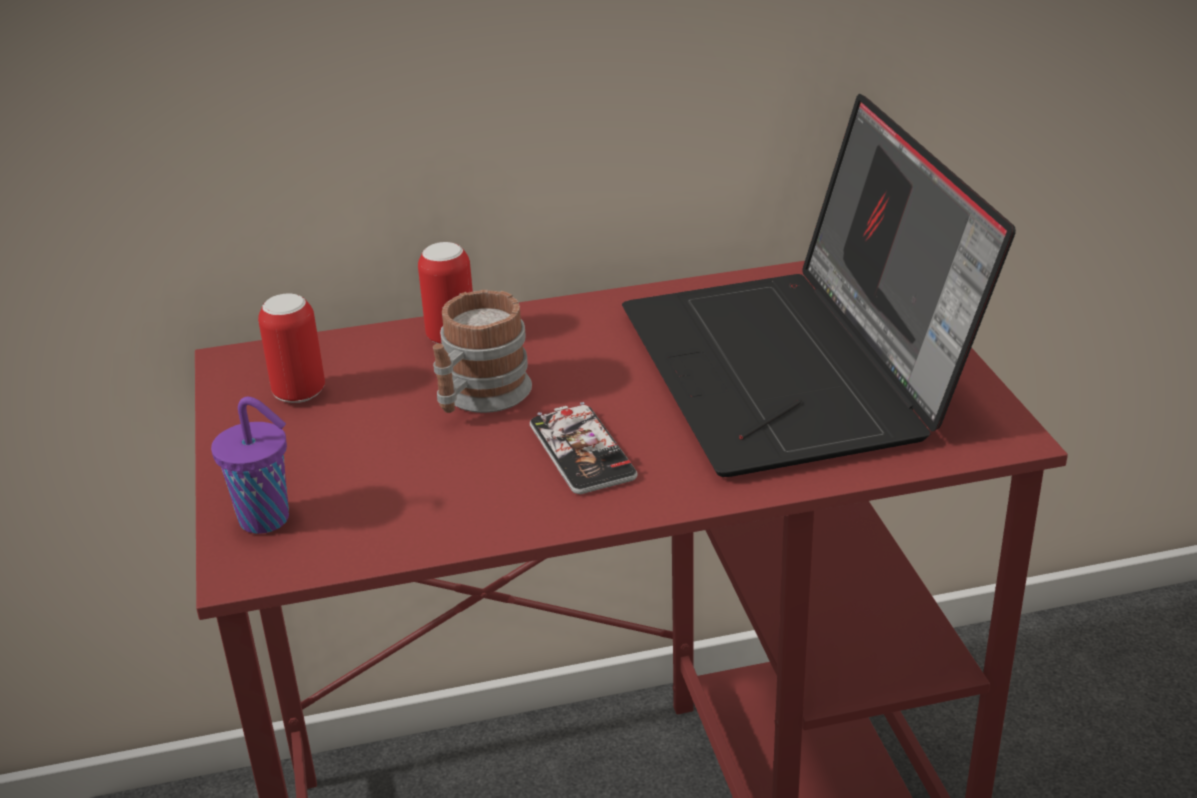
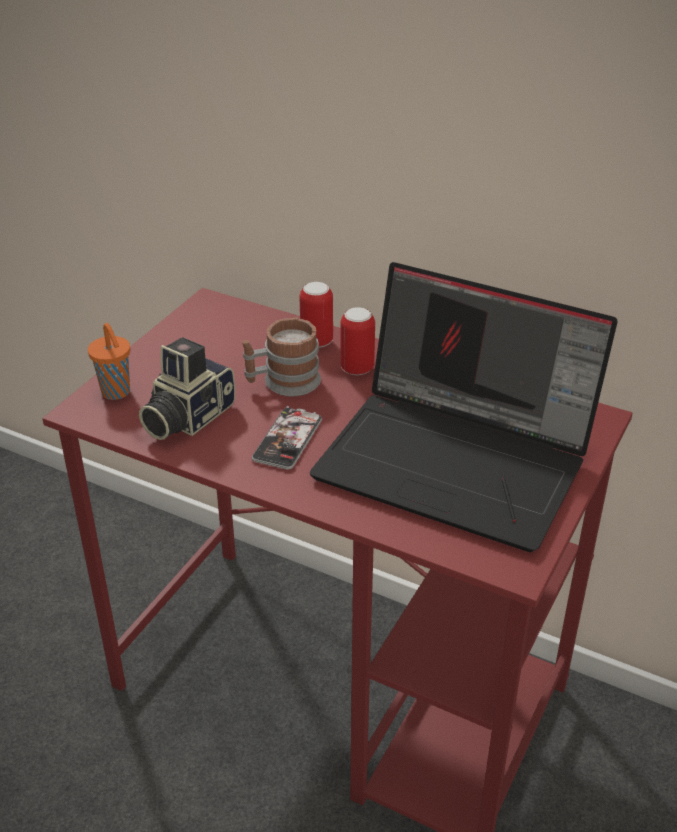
camera: 40 degrees right, 5 degrees up
purple cup [211,397,289,534] -> orange cup [88,323,130,400]
can [258,294,325,403] -> can moved to [340,307,375,375]
laptop [622,94,1016,477] -> laptop turned 90 degrees counterclockwise [310,262,618,552]
none -> camera [139,337,235,440]

